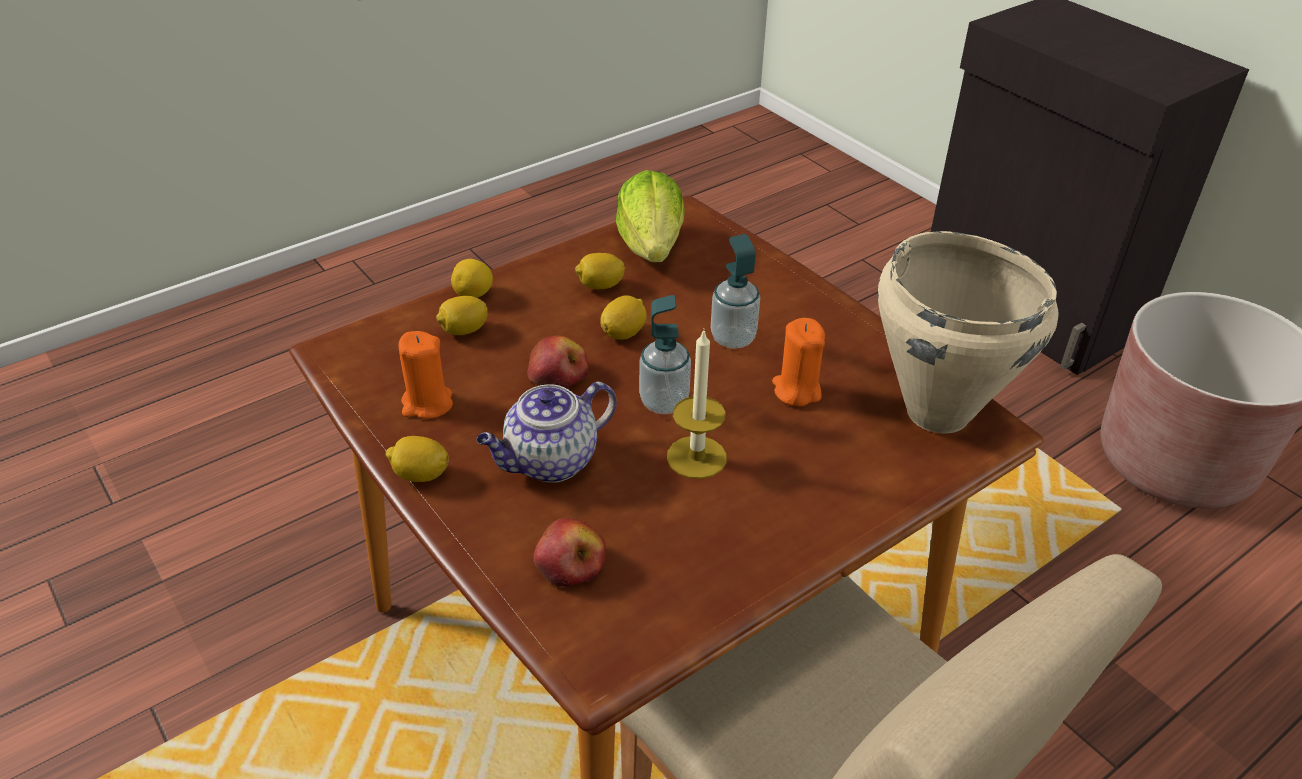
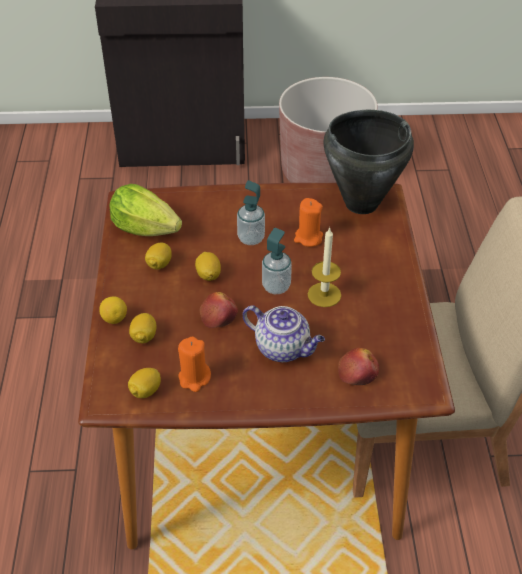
camera: 55 degrees left, 5 degrees up
lemon [385,436,449,482] -> lemon moved to [128,368,161,398]
teapot [476,382,617,483] -> teapot turned 60 degrees counterclockwise [243,305,325,362]
beige cooking pot [878,231,1059,434] -> black cooking pot [324,110,414,214]

